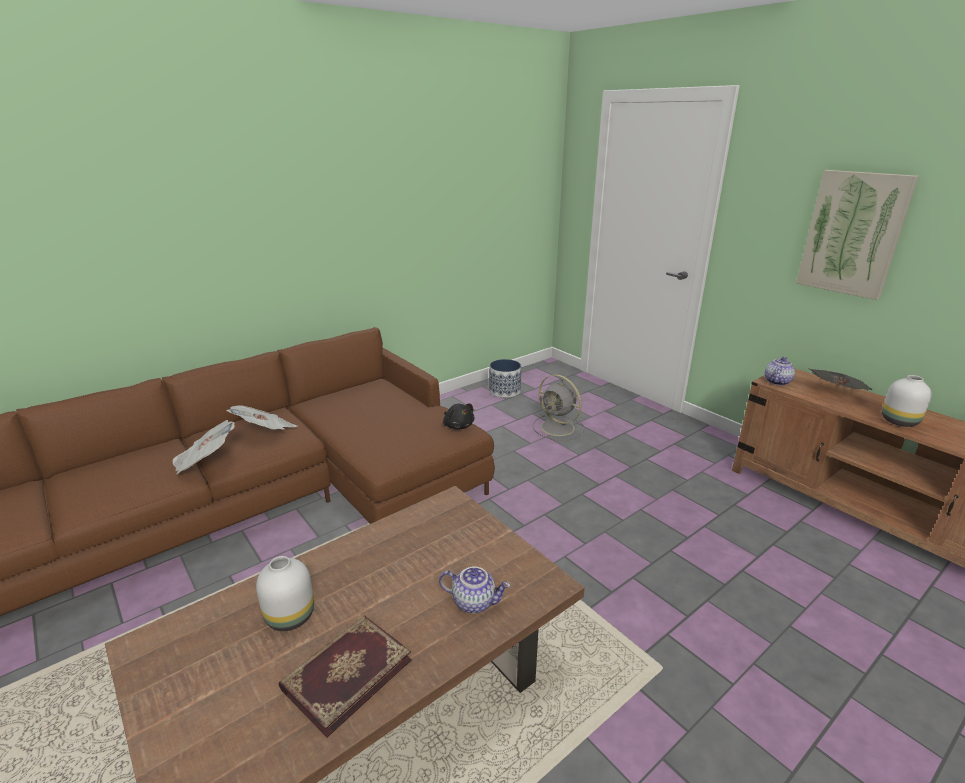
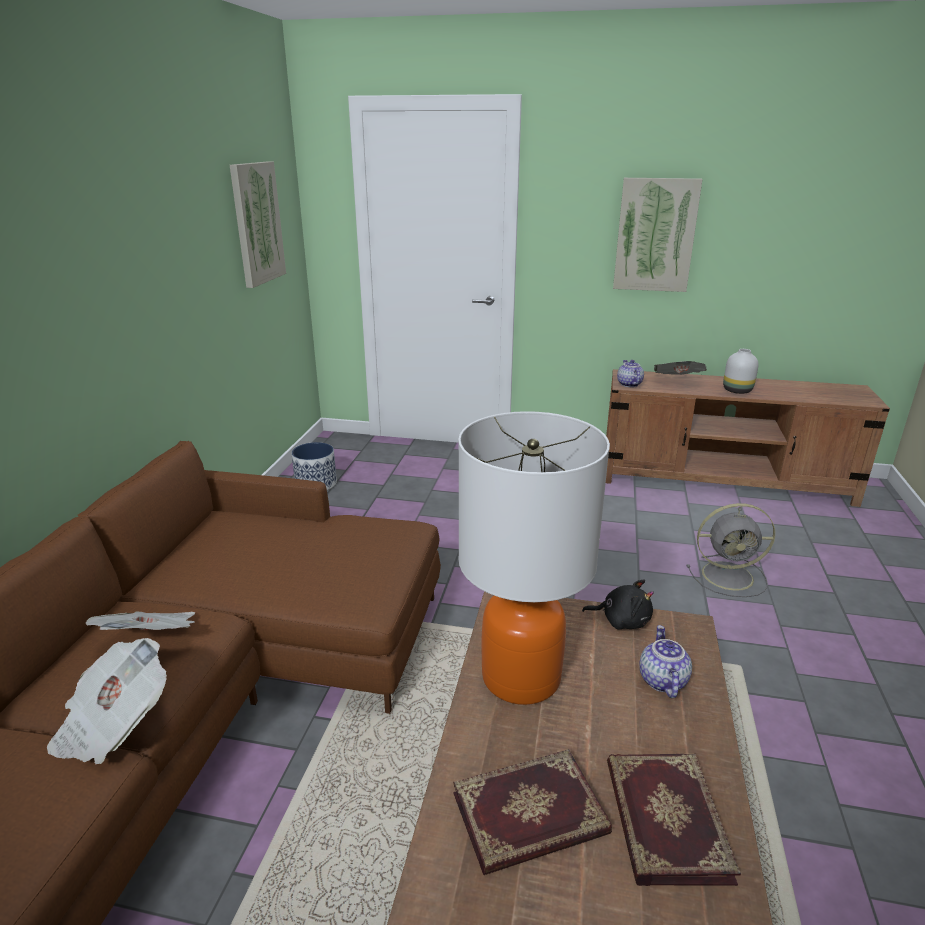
camera: 40 degrees left, 0 degrees up
white vase [256,556,314,631] -> book [453,749,612,875]
teapot [439,567,511,613] -> teapot turned 60 degrees counterclockwise [639,625,692,698]
black plush toy [443,404,475,429] -> black plush toy moved to [582,579,654,630]
grey fan [533,374,585,441] -> grey fan moved to [686,503,775,597]
none -> picture [230,161,286,288]
none -> table lamp [458,411,610,705]

